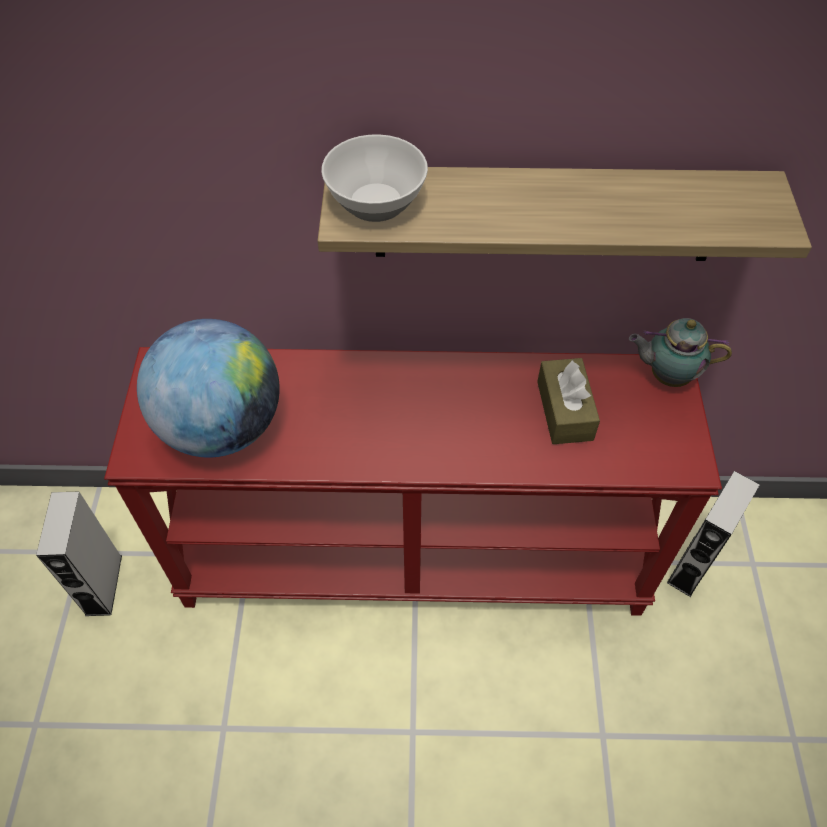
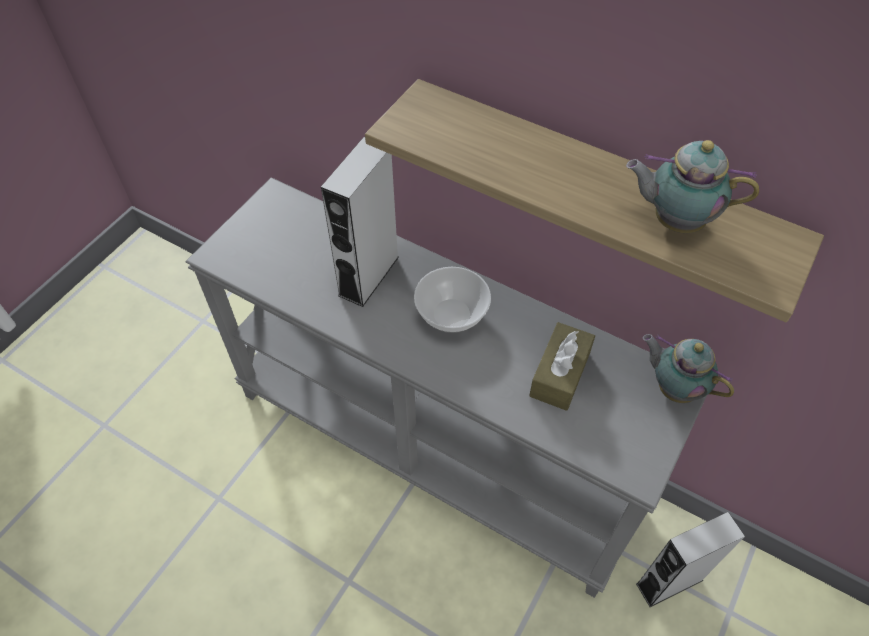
camera: 30 degrees right, 0 degrees up
grey speaker [36,492,122,616] -> grey speaker moved to [321,137,399,307]
red console table [104,347,722,616] -> grey console table [186,177,707,598]
globe [137,319,280,458] -> none
bowl [321,134,428,222] -> bowl moved to [414,267,491,333]
none -> teapot [626,140,759,233]

